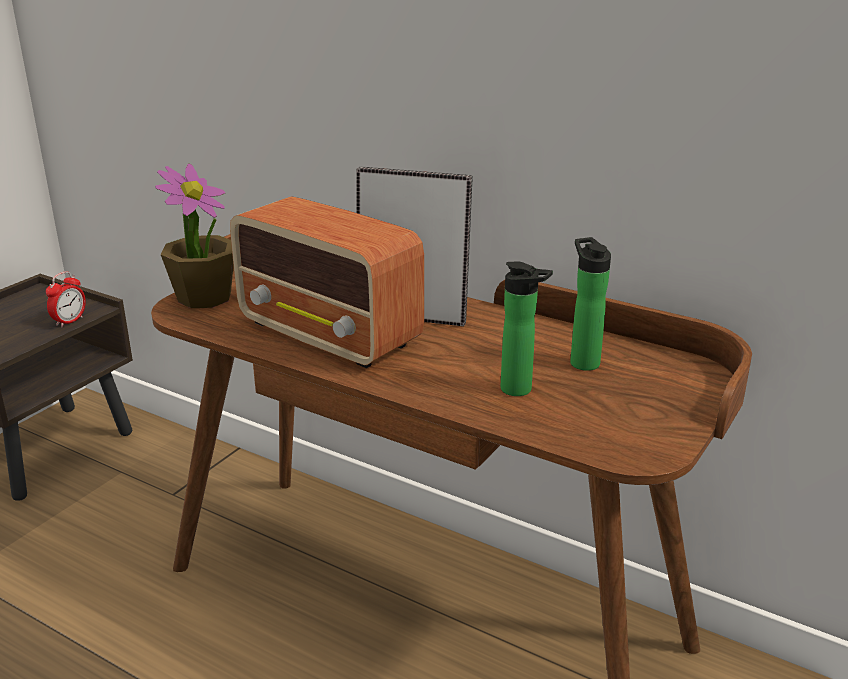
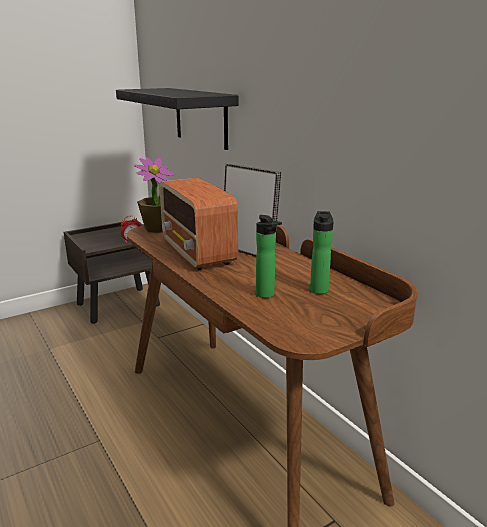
camera: 25 degrees right, 5 degrees down
none -> black shelf [116,88,239,150]

